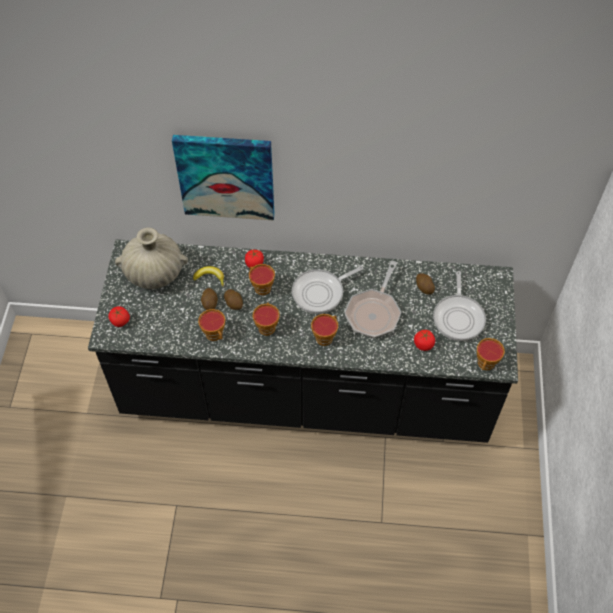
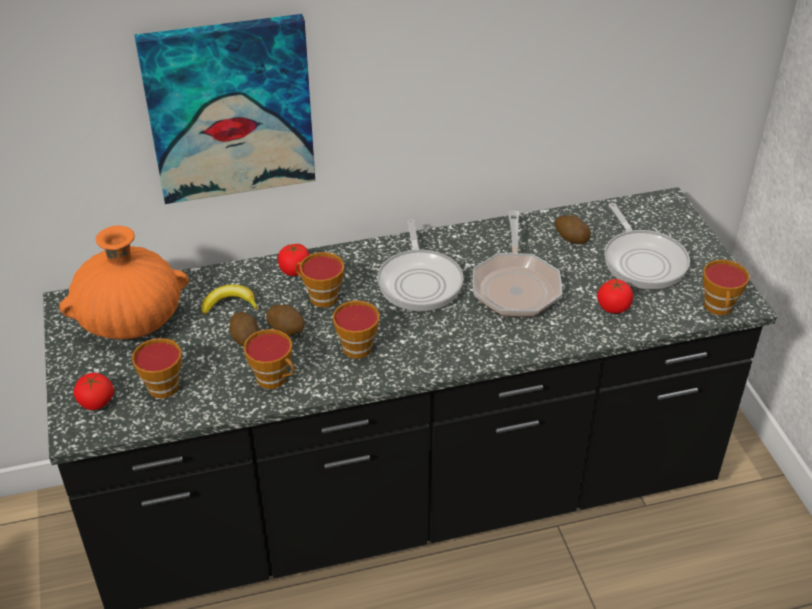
camera: 20 degrees left, 15 degrees down
beige vase [115,227,188,289] -> orange vase [59,225,189,339]
frying pan [292,266,363,314] -> frying pan turned 45 degrees counterclockwise [377,220,464,311]
cup [311,314,338,346] -> cup moved to [132,338,182,398]

